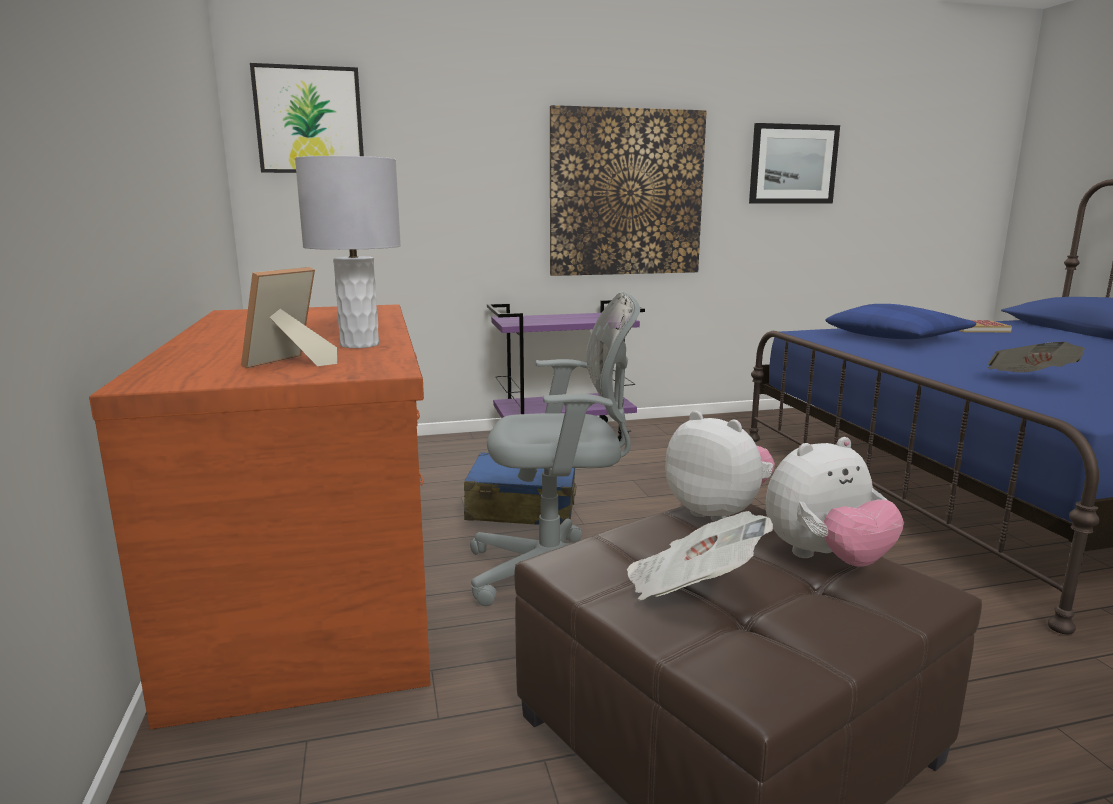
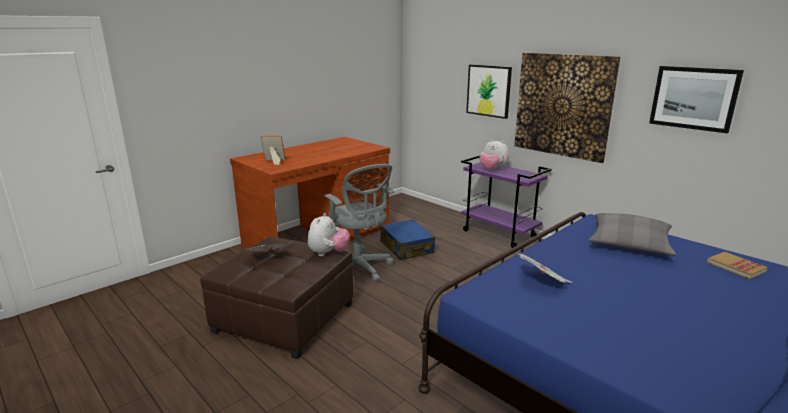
camera: 60 degrees right, 5 degrees up
picture [250,63,364,173] -> picture moved to [466,65,512,119]
grey table lamp [295,156,401,348] -> none
plush toy [765,437,904,567] -> plush toy moved to [479,139,510,170]
blue pillow [825,304,976,339] -> grey pillow [588,213,676,256]

